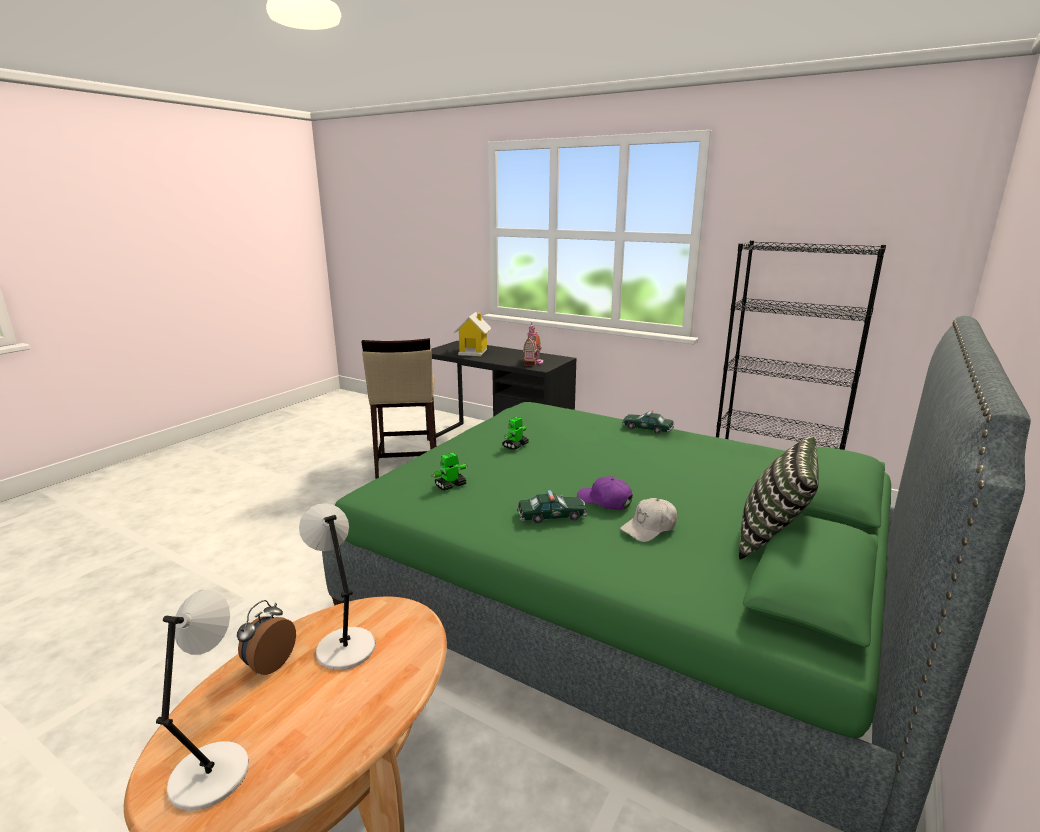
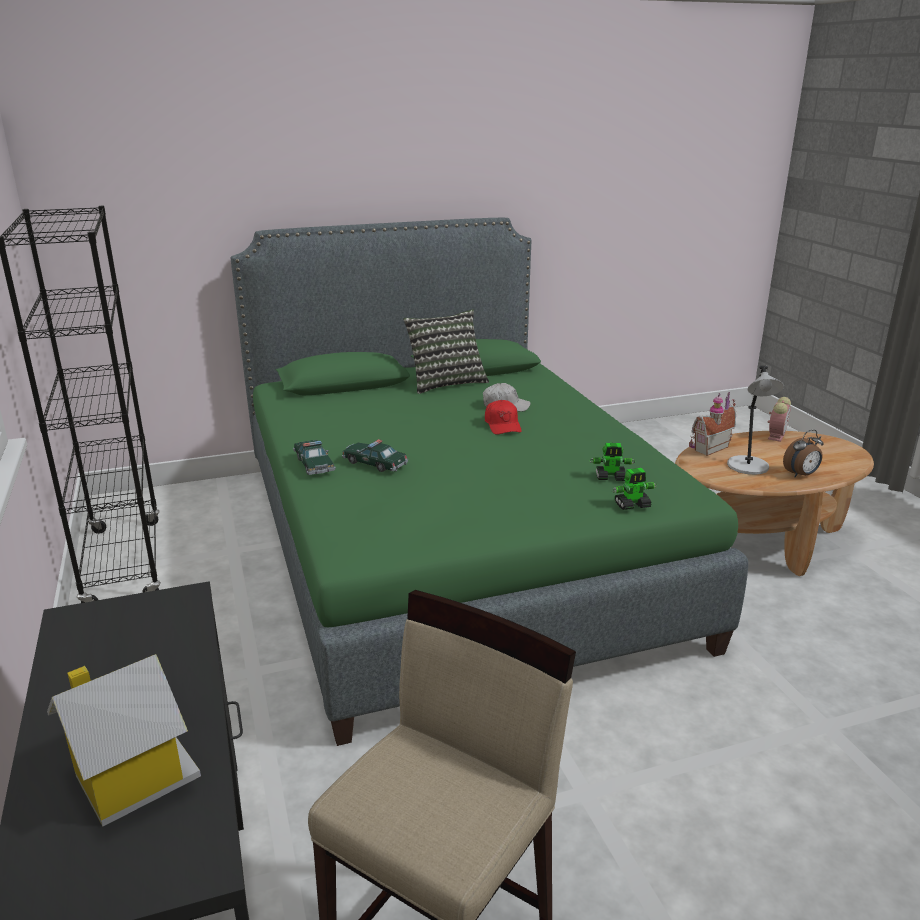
camera: 140 degrees left, 5 degrees up
grey table lamp [156,589,249,811] -> none
toy robot [502,417,529,450] -> toy robot moved to [612,468,657,510]
toy car [517,490,587,524] -> toy car moved to [342,439,408,472]
toy house [523,323,543,366] -> toy house moved to [689,392,736,456]
purple cap [577,476,633,510] -> red cap [485,400,522,435]
none -> alarm clock [768,397,791,442]

